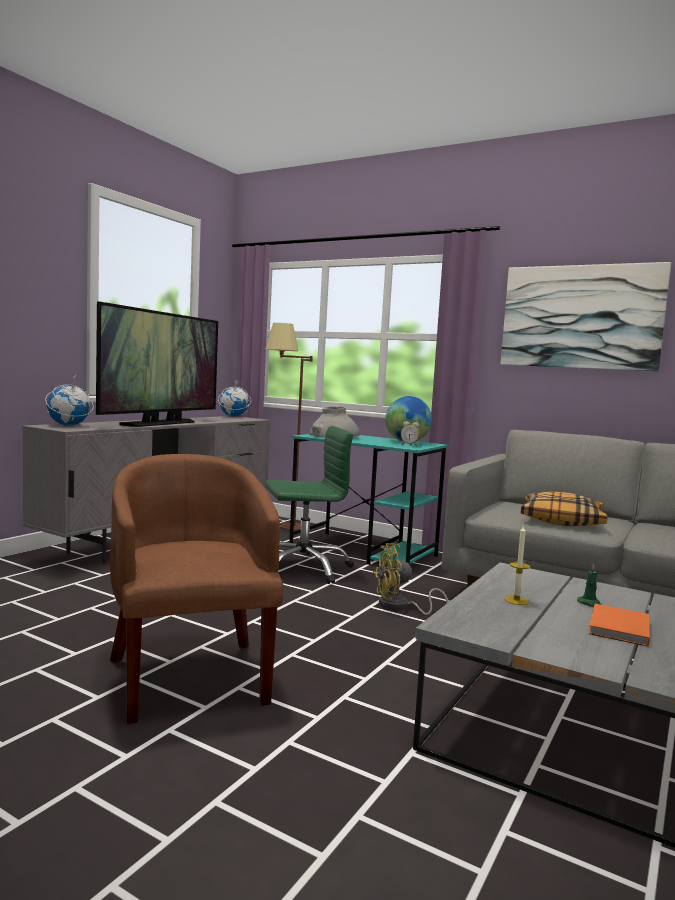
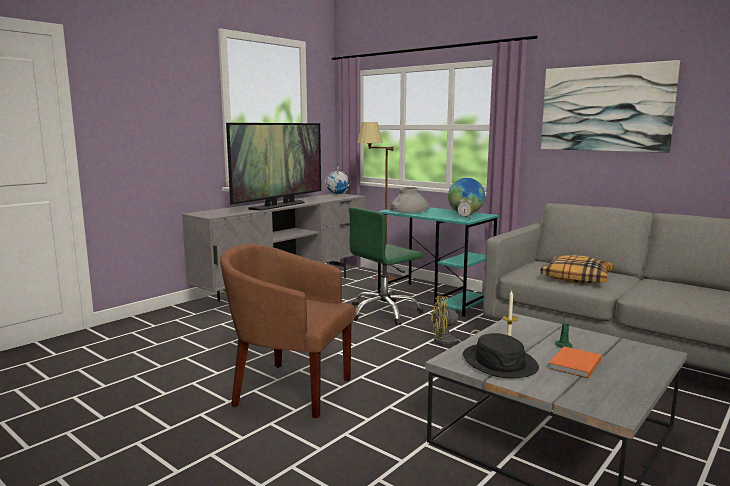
camera: 10 degrees right, 5 degrees up
globe [45,375,94,426] -> none
brown armchair [110,454,284,724] -> brown armchair turned 60 degrees counterclockwise [220,244,356,418]
green office chair [265,426,354,584] -> green office chair turned 150 degrees clockwise [349,207,424,325]
none -> black hat [463,333,539,378]

